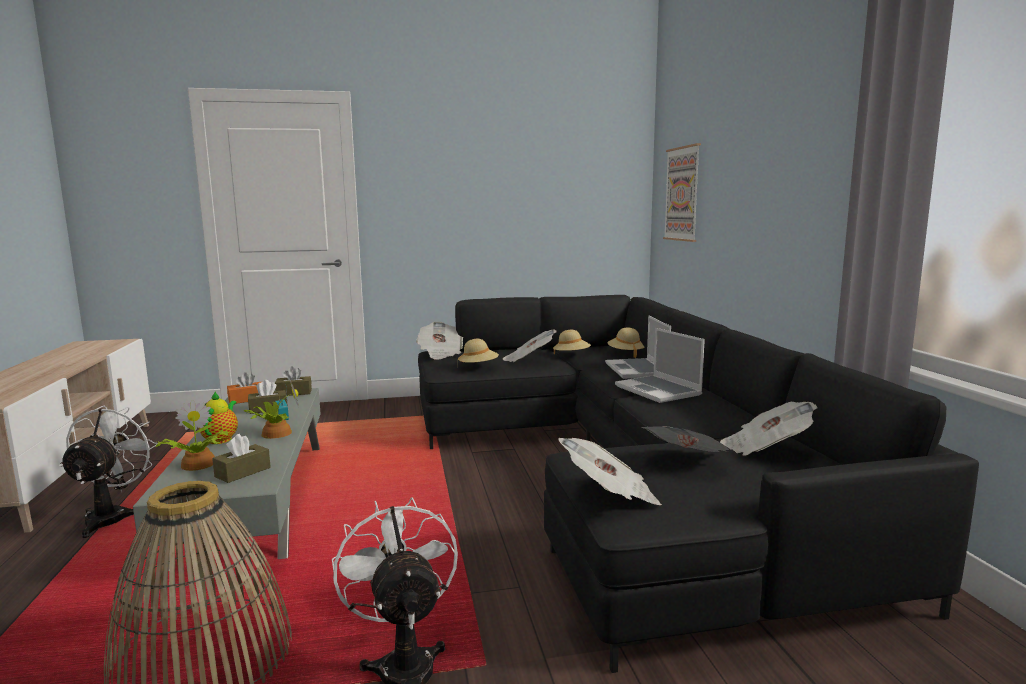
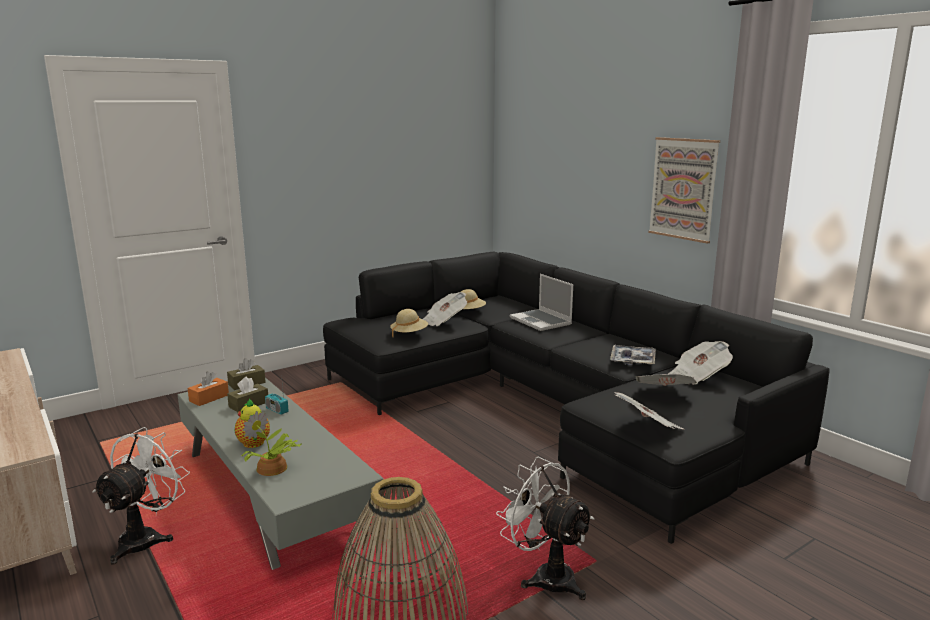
camera: 25 degrees left, 5 degrees up
white fan [59,405,158,538] -> white fan turned 45 degrees clockwise [92,427,190,565]
brown tissue box [212,434,271,483] -> none
potted plant [244,381,299,439] -> none
newspaper [416,322,463,359] -> none
beige hat [607,327,645,358] -> none
laptop [615,328,705,403] -> none
picture [663,143,701,242] -> picture moved to [648,137,720,243]
none -> tray [610,345,656,365]

